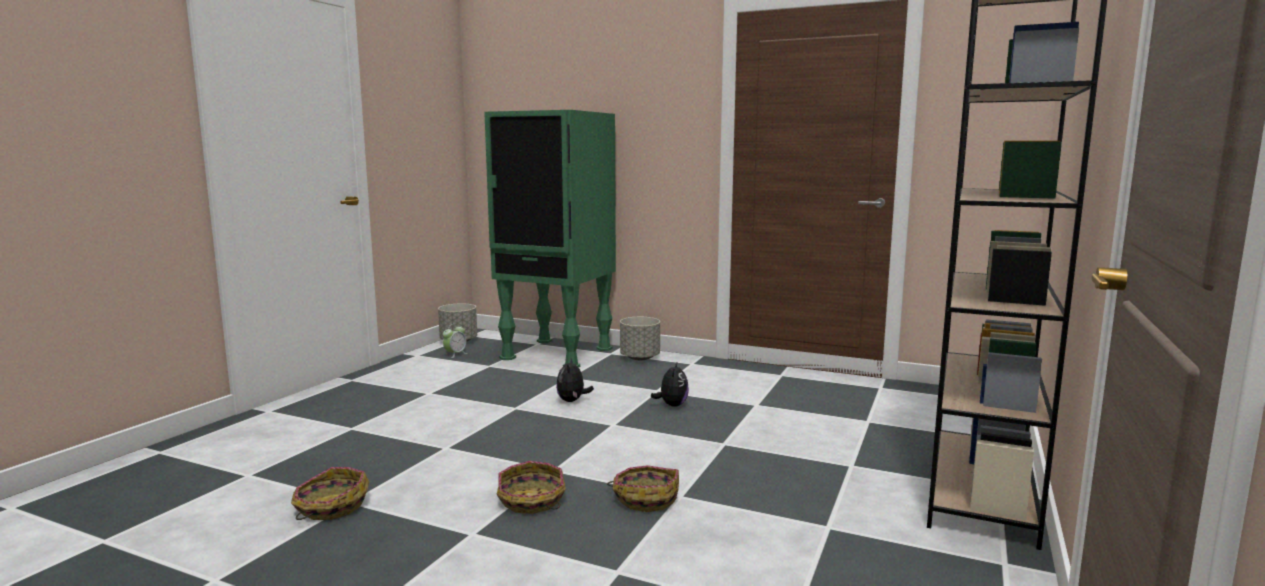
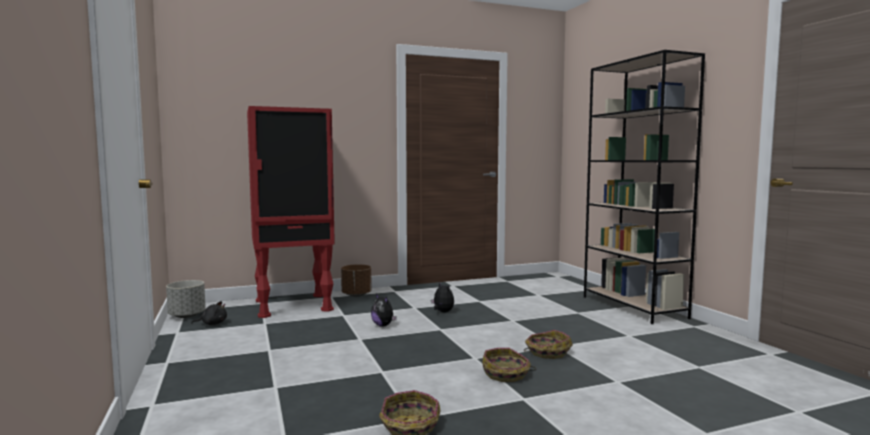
camera: 45 degrees left, 5 degrees down
alarm clock [443,324,467,358] -> black plush toy [191,301,227,325]
green cabinet [484,110,616,368] -> red cabinet [247,106,335,318]
grey planter [620,317,660,360] -> brown planter [341,265,372,297]

